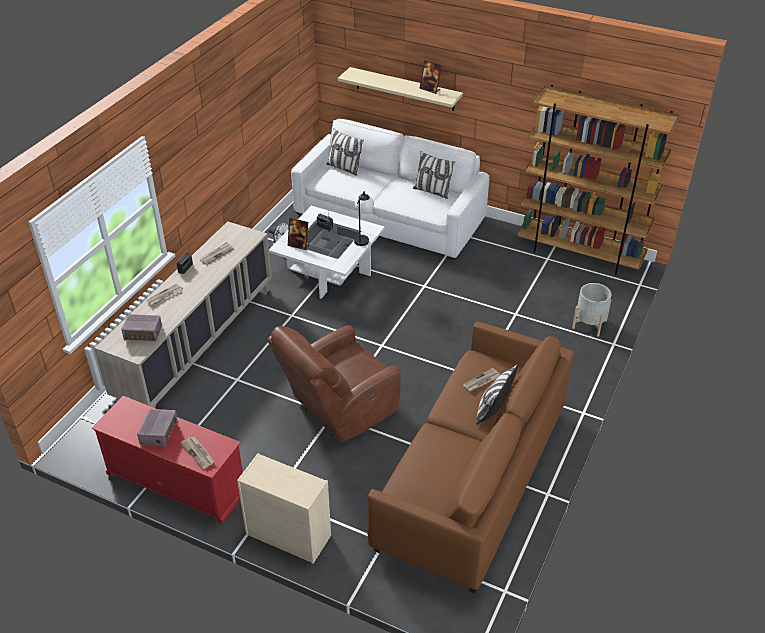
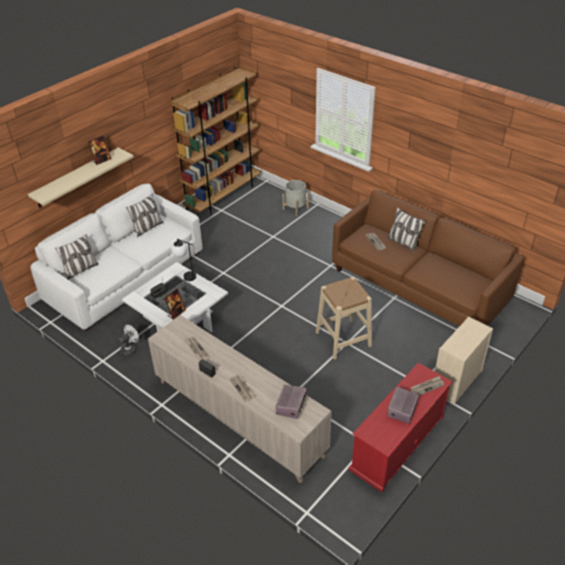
camera: 75 degrees left, 0 degrees up
radio [137,409,178,447] -> radio turned 90 degrees counterclockwise [388,387,419,424]
brown armchair [267,325,401,442] -> beige stool [316,277,372,360]

